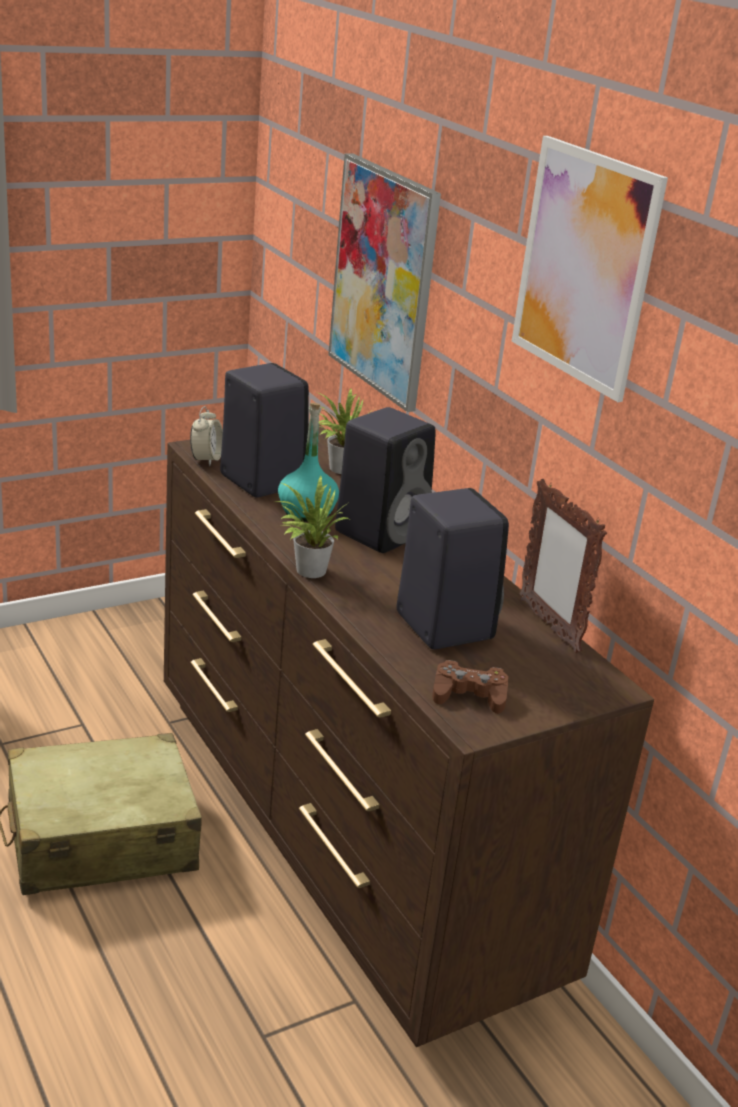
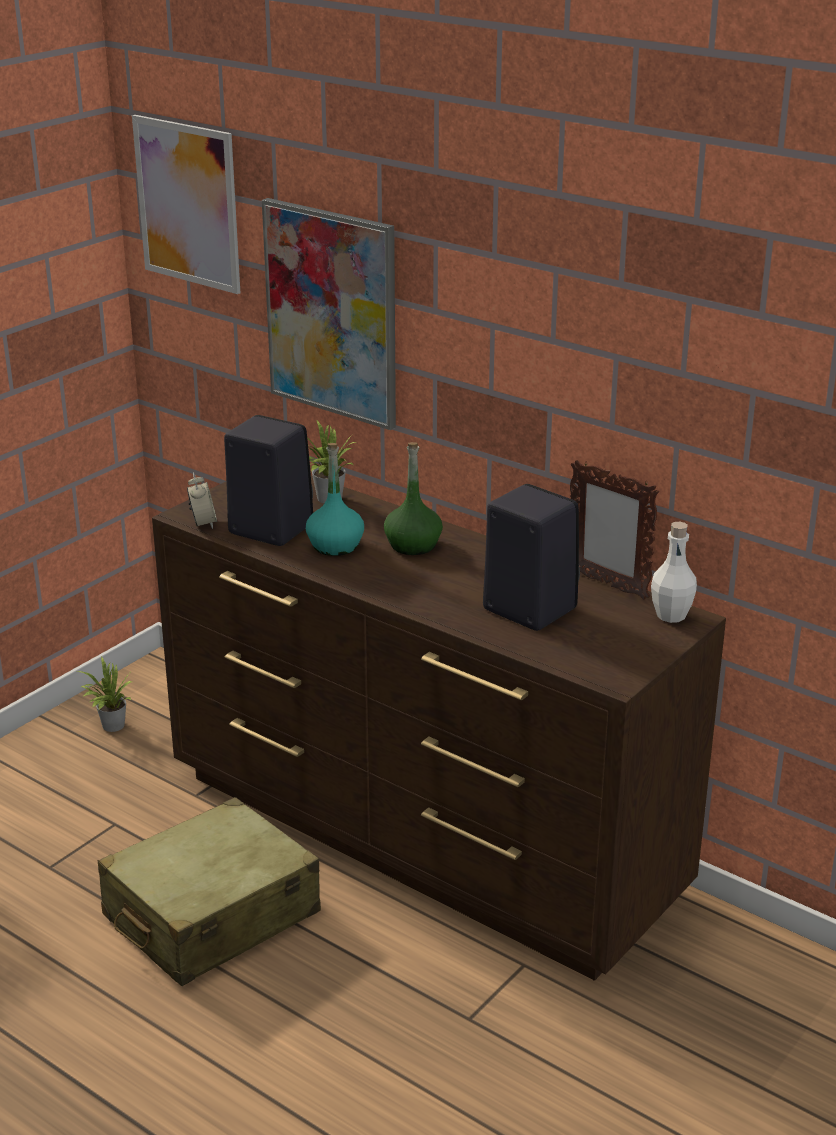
camera: 20 degrees left, 0 degrees up
potted plant [273,476,349,578] -> potted plant moved to [78,657,134,732]
black speaker [335,407,436,553] -> green bottle [384,442,443,555]
brown game controller [432,660,508,714] -> none
picture [512,136,668,402] -> picture moved to [132,115,240,294]
none -> white bottle [651,522,697,623]

